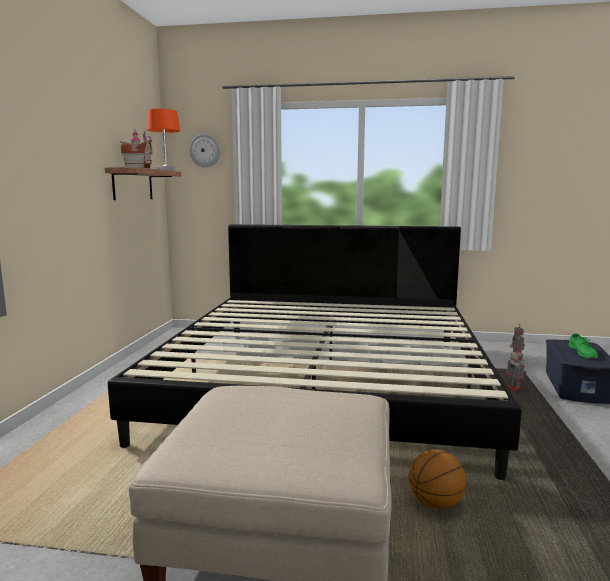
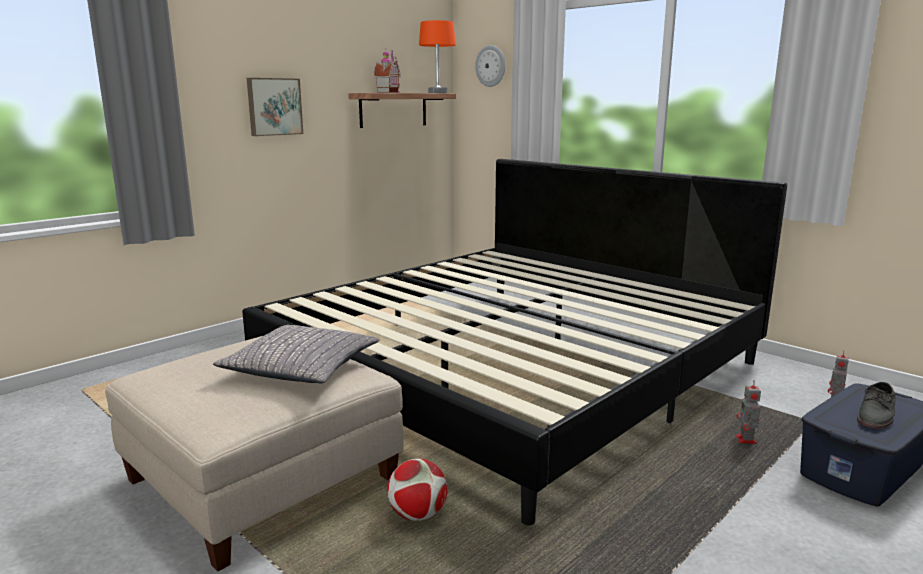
camera: 35 degrees right, 5 degrees up
basketball [409,450,466,509] -> football [387,459,447,521]
green shoe [568,333,598,359] -> grey shoe [857,382,896,429]
none -> grey pillow [213,325,380,383]
none -> picture [247,78,303,136]

